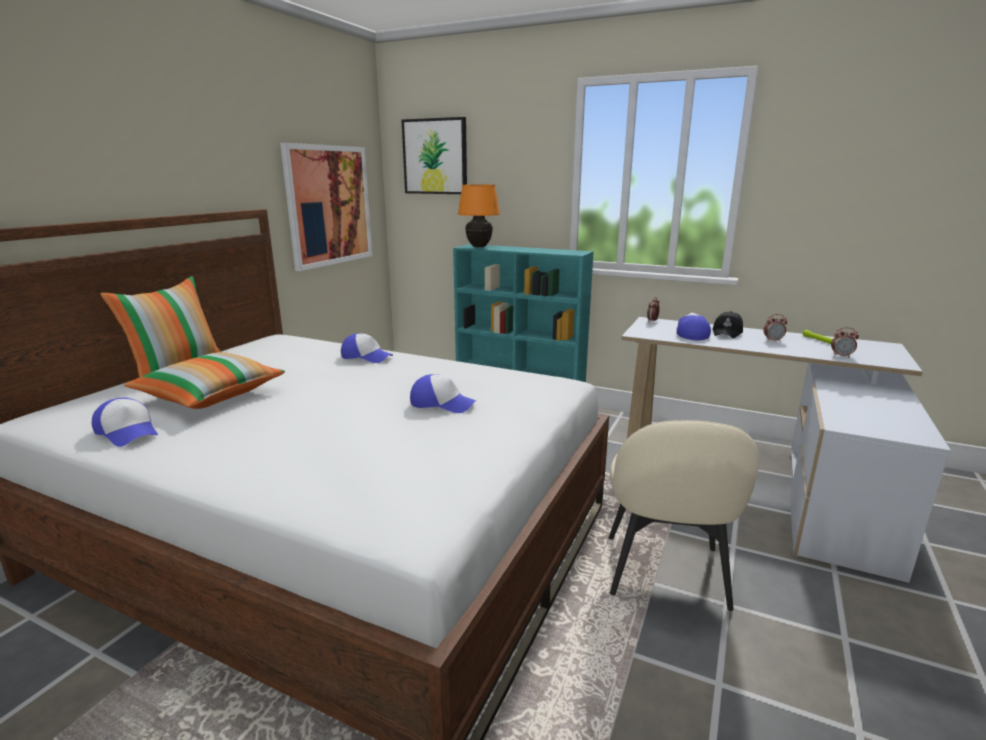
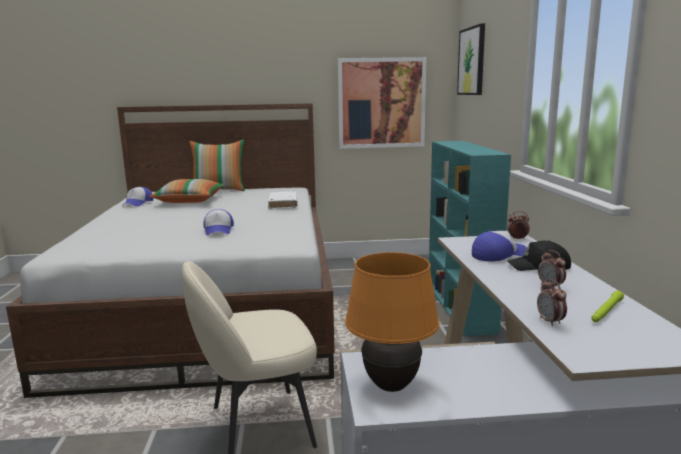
camera: 60 degrees right, 5 degrees down
cap [341,333,393,363] -> white book [268,191,297,209]
orange table lamp [458,184,500,247] -> orange table lamp moved to [345,252,439,392]

